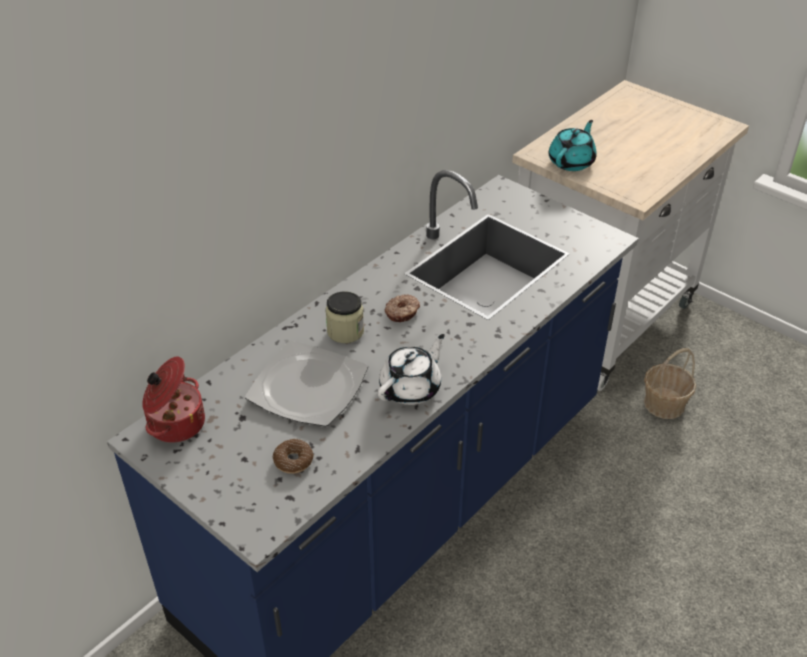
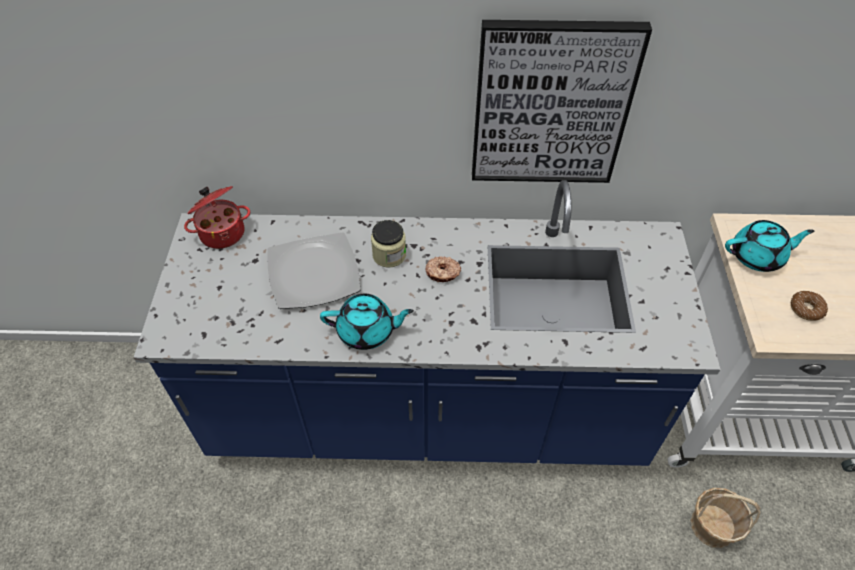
camera: 50 degrees right, 10 degrees up
donut [273,439,314,474] -> donut moved to [791,291,828,321]
white teapot [378,334,445,405] -> turquoise teapot [320,294,414,350]
none -> picture [472,20,652,183]

